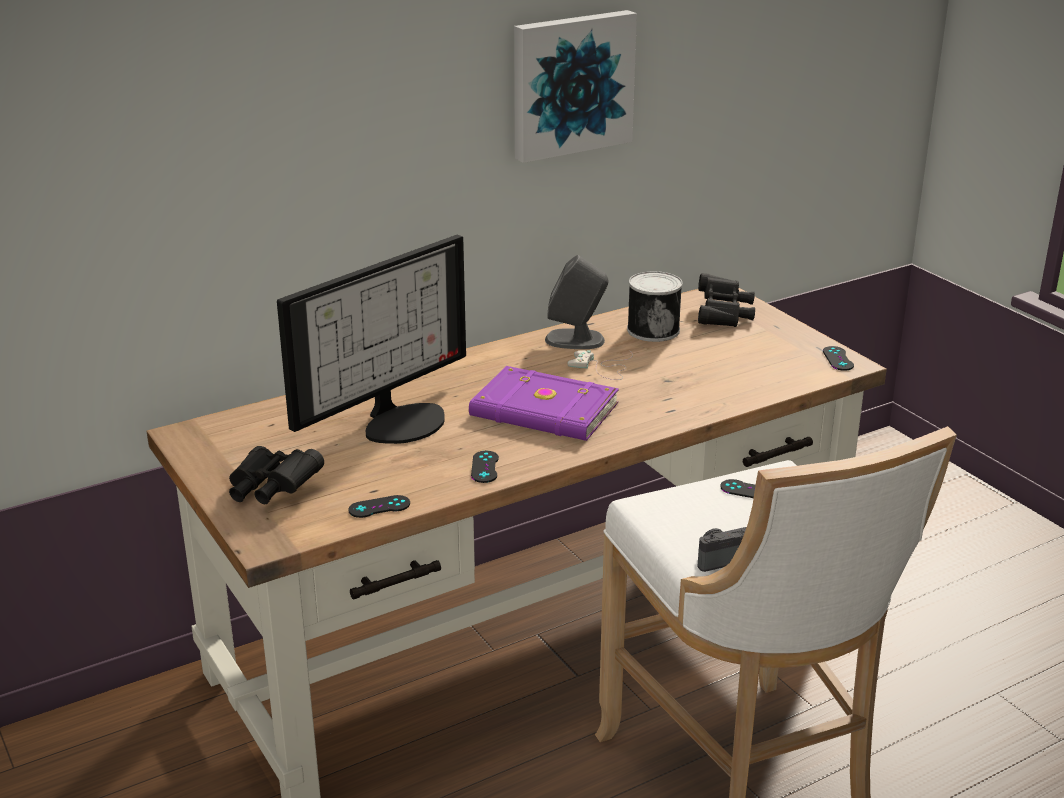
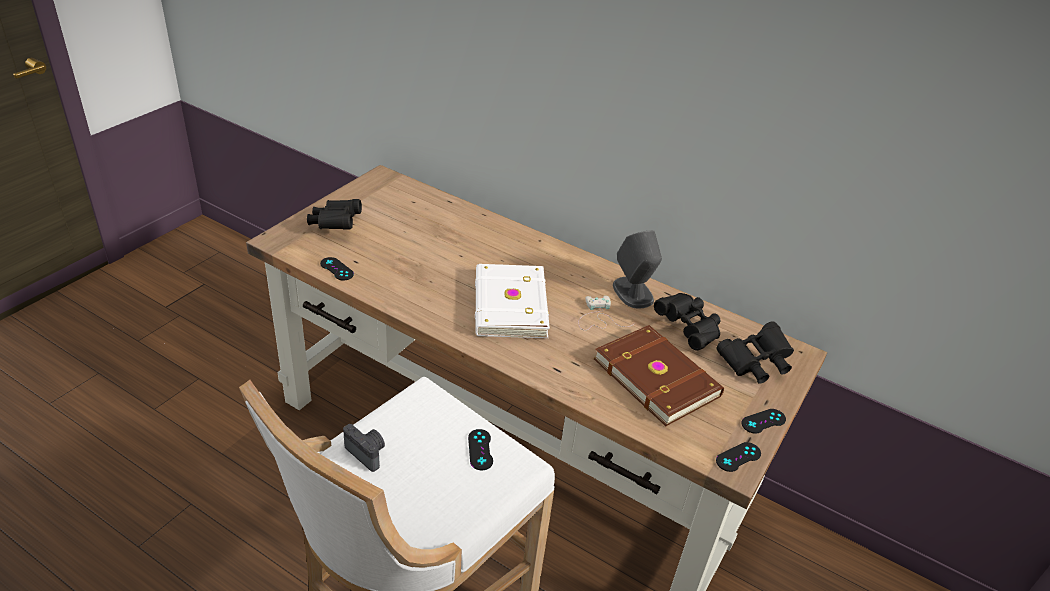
camera: 60 degrees right, 10 degrees up
monitor [277,234,466,444] -> none
purple book [469,366,619,441] -> white book [475,264,550,338]
black game controller [471,451,499,483] -> black game controller moved to [741,409,786,434]
picture [514,10,637,163] -> none
can [627,271,682,342] -> black binoculars [654,293,720,351]
none -> brown book [594,325,724,426]

